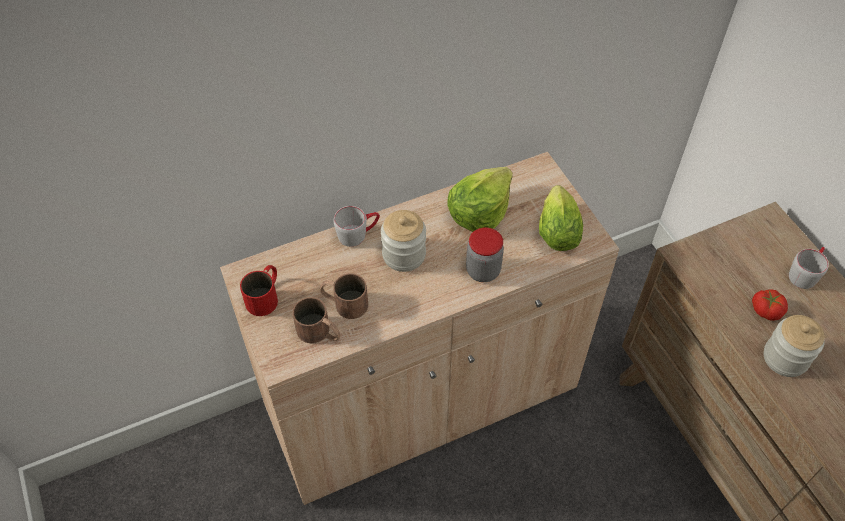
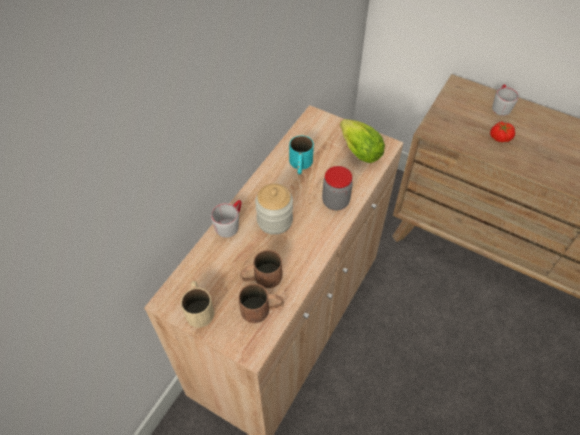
camera: 35 degrees left, 0 degrees up
red mug [240,265,278,316] -> beige mug [181,281,214,328]
lettuce [447,167,513,232] -> turquoise mug [289,135,314,175]
jar [763,315,825,377] -> none

